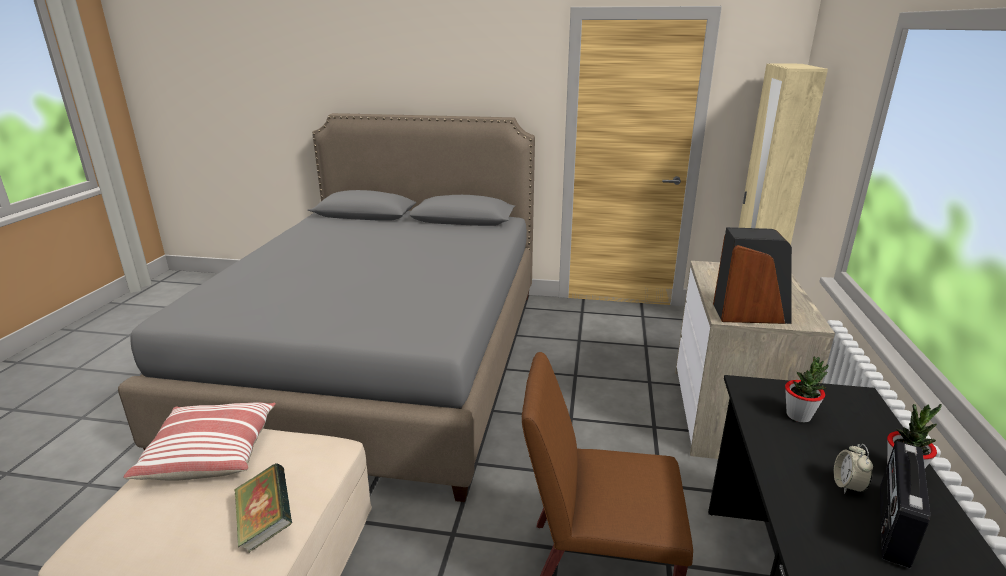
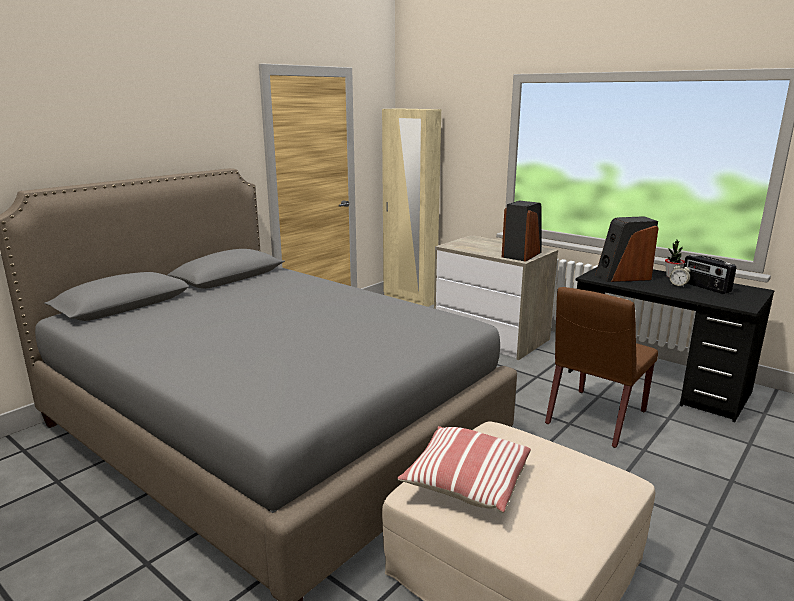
camera: 60 degrees left, 5 degrees down
book [235,463,292,552] -> none
potted plant [785,356,829,422] -> speaker [595,216,658,282]

